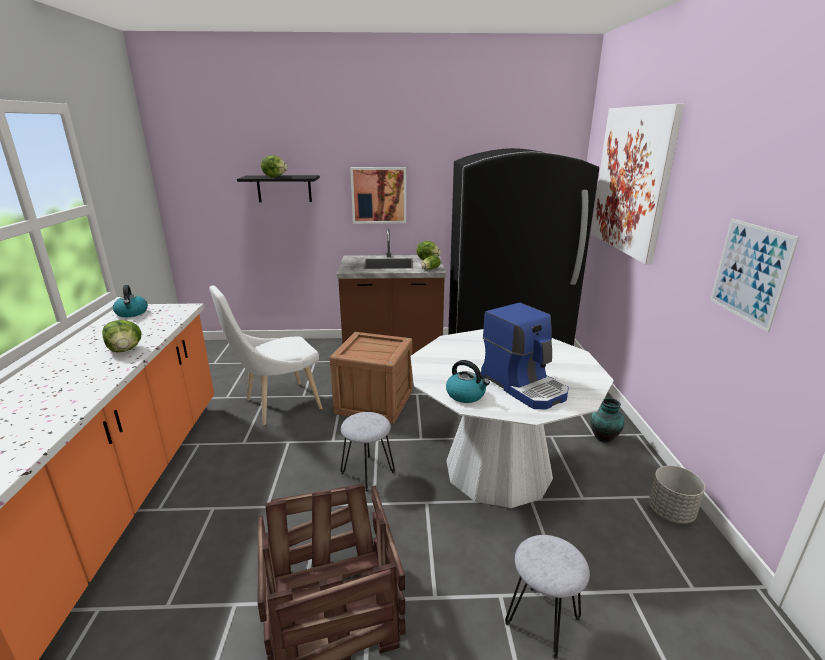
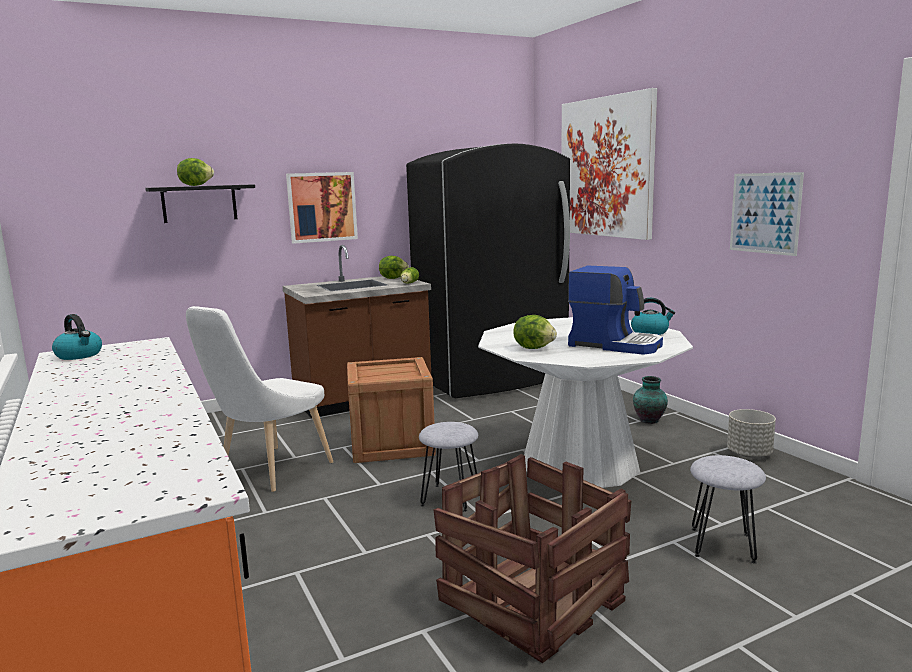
camera: 25 degrees left, 10 degrees down
lettuce [102,320,142,352] -> lettuce moved to [513,315,557,349]
kettle [446,360,490,403] -> kettle moved to [631,298,675,335]

